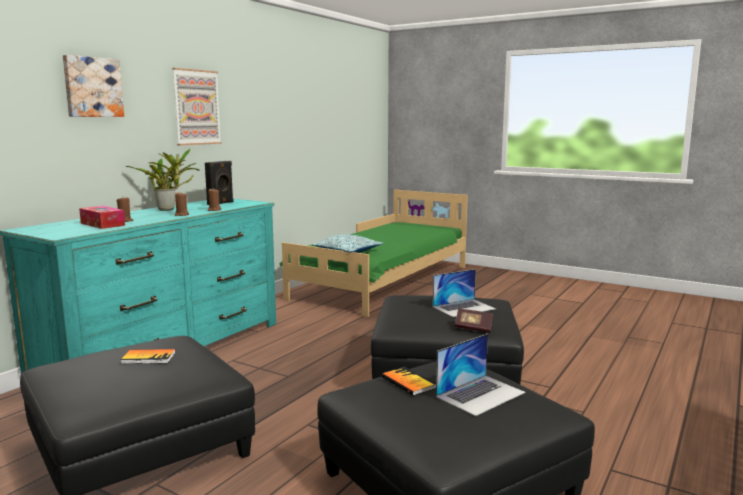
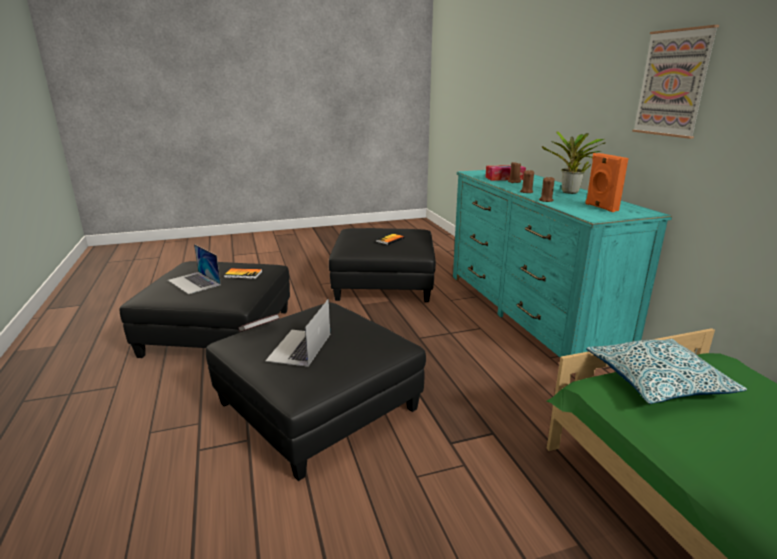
camera: 130 degrees right, 10 degrees up
picture [63,55,124,117] -> none
black speaker [205,161,233,205] -> orange speaker [585,153,628,212]
laptop [436,333,526,416] -> laptop turned 45 degrees counterclockwise [167,244,221,294]

